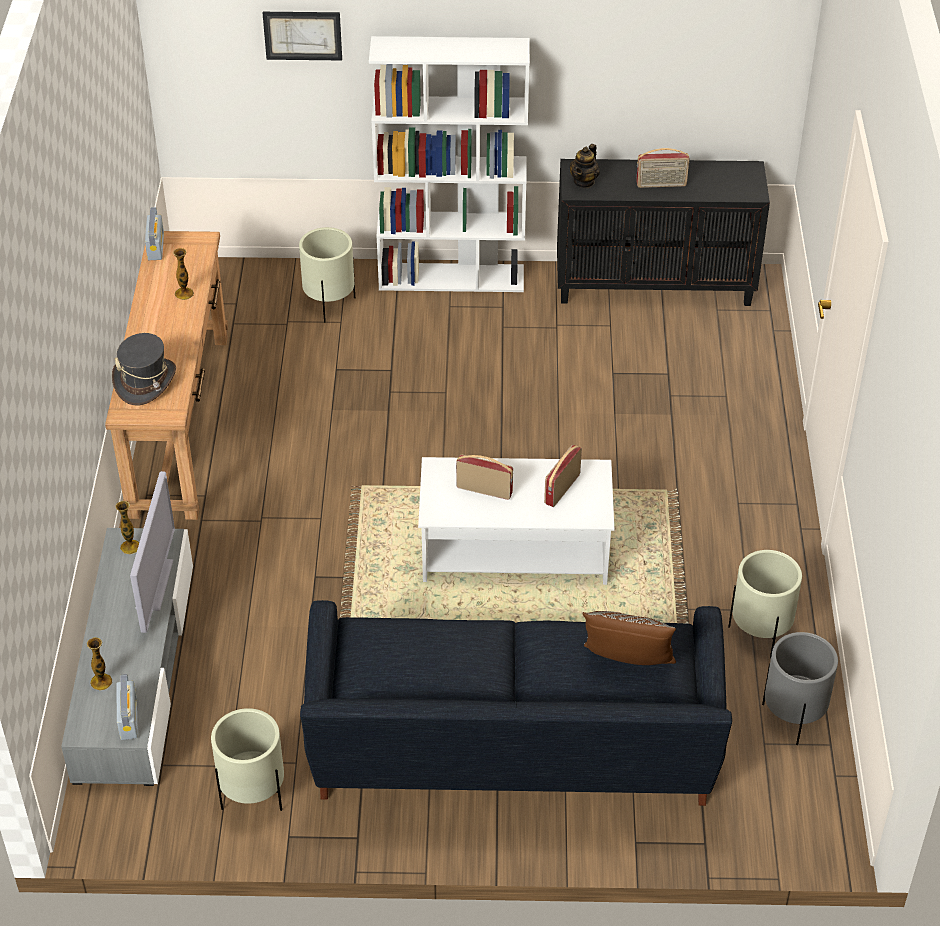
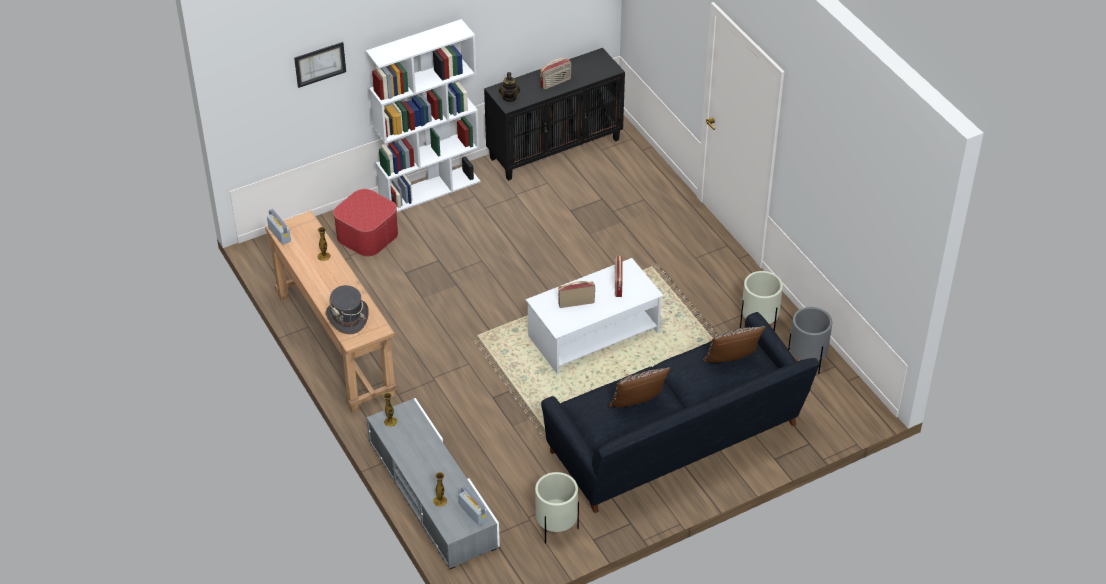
camera: 30 degrees left, 0 degrees up
television [130,471,175,633] -> none
beige planter [299,227,355,322] -> ottoman [333,189,398,257]
none -> brown pillow [609,367,671,407]

